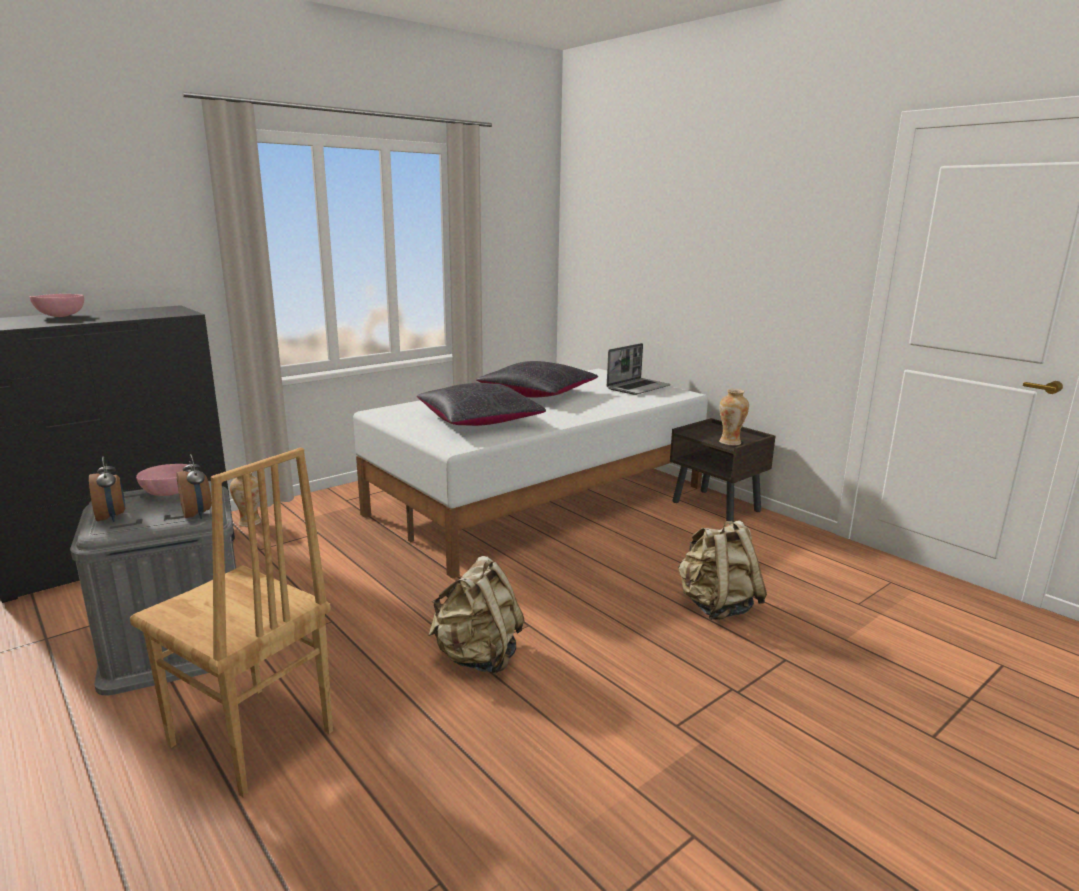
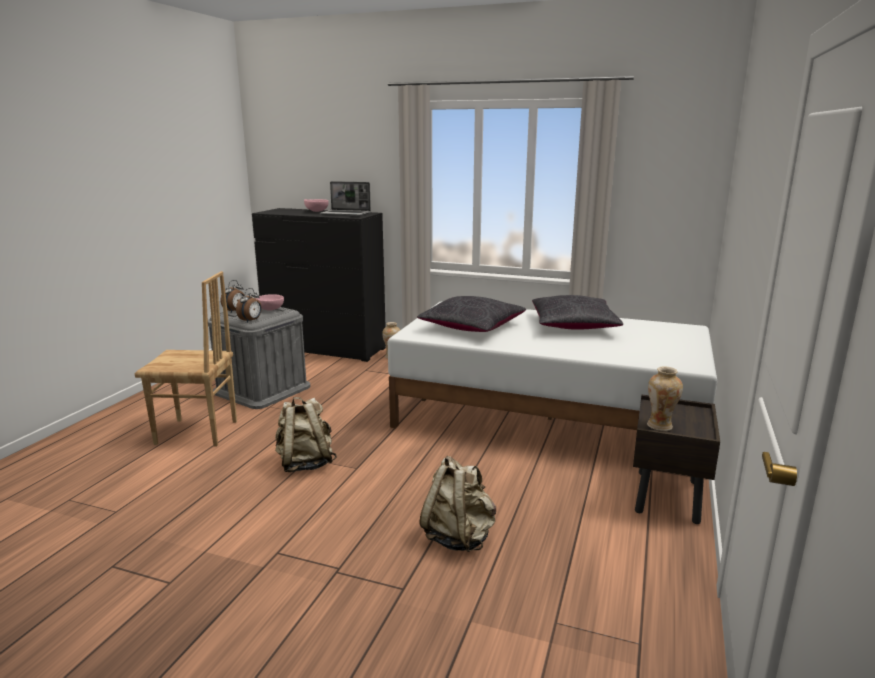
camera: 60 degrees right, 0 degrees up
brown chair [130,448,333,798] -> brown chair turned 90 degrees counterclockwise [135,271,237,446]
laptop [607,343,670,395] -> laptop moved to [320,181,371,216]

